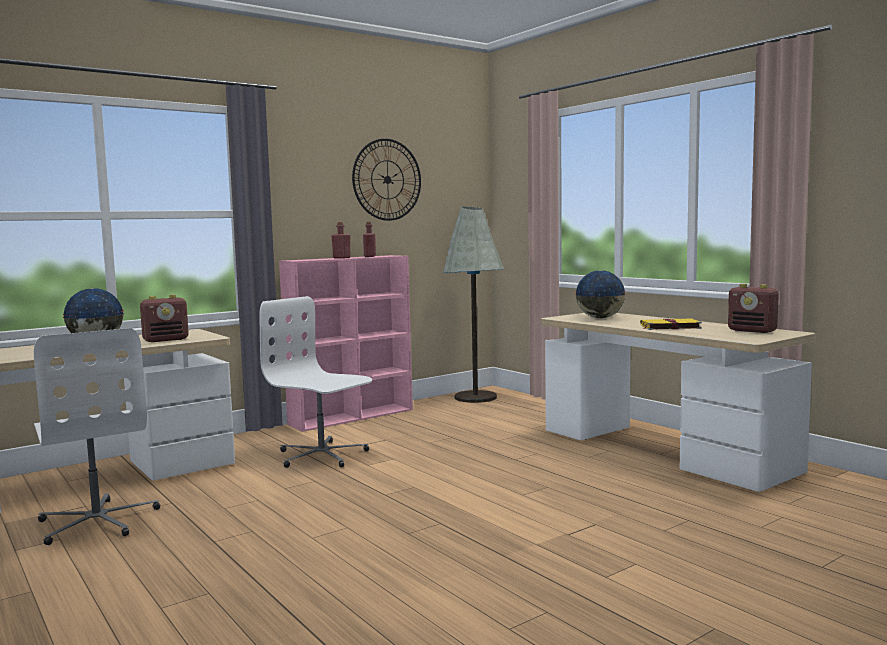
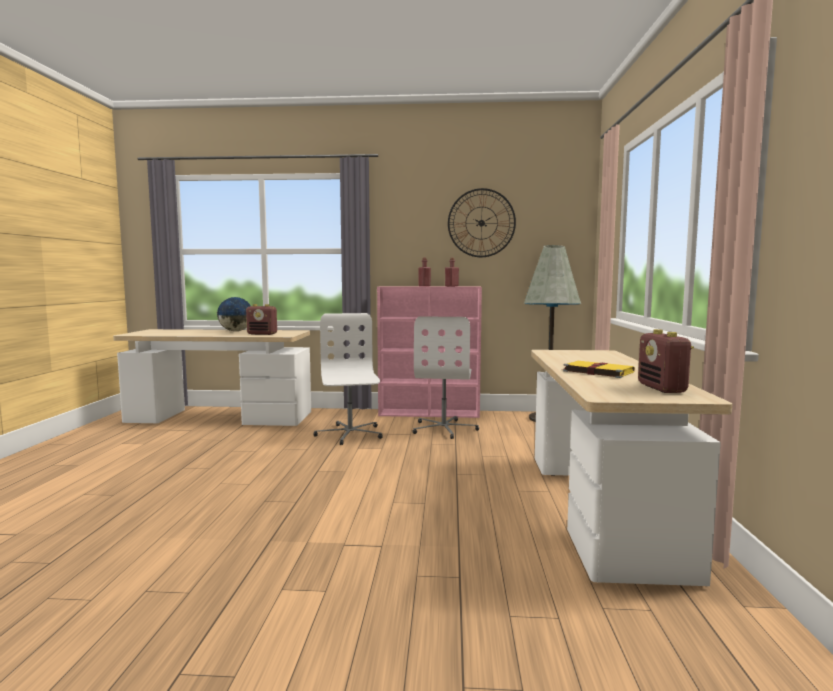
camera: 40 degrees right, 0 degrees up
white office chair [34,328,160,545] -> white office chair moved to [413,316,479,439]
globe [575,270,626,318] -> none

